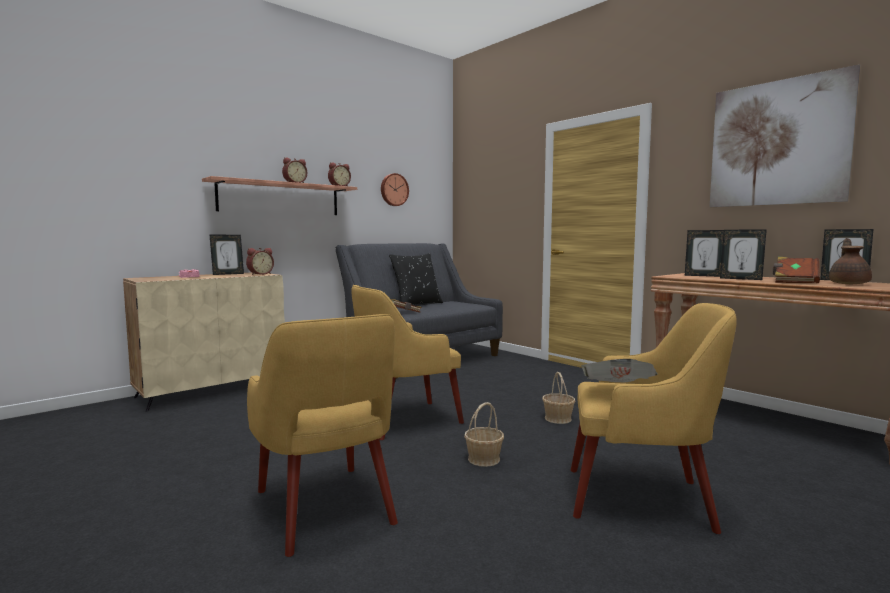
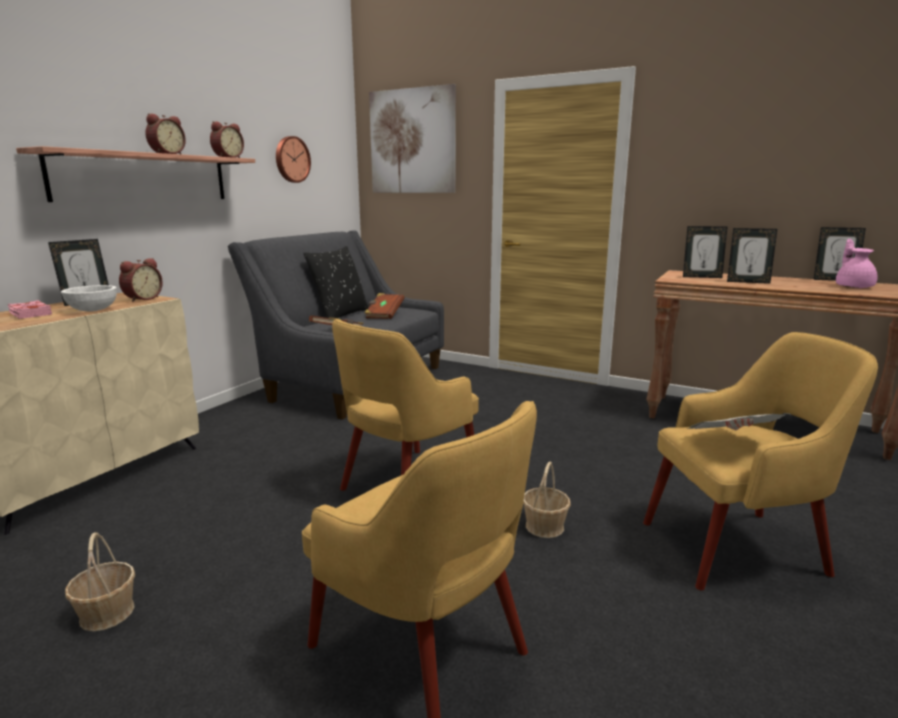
camera: 20 degrees left, 10 degrees up
basket [542,372,575,424] -> basket moved to [65,532,135,632]
picture [710,64,860,207] -> picture moved to [369,84,456,193]
brown book [773,257,820,283] -> brown book moved to [364,293,404,319]
brown teapot [829,238,872,284] -> pink teapot [836,239,878,288]
none -> white bowl [61,285,117,312]

